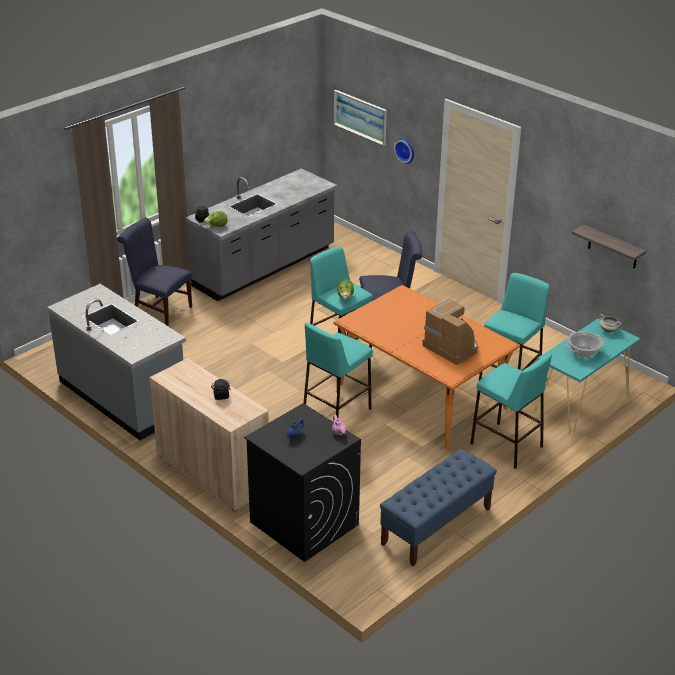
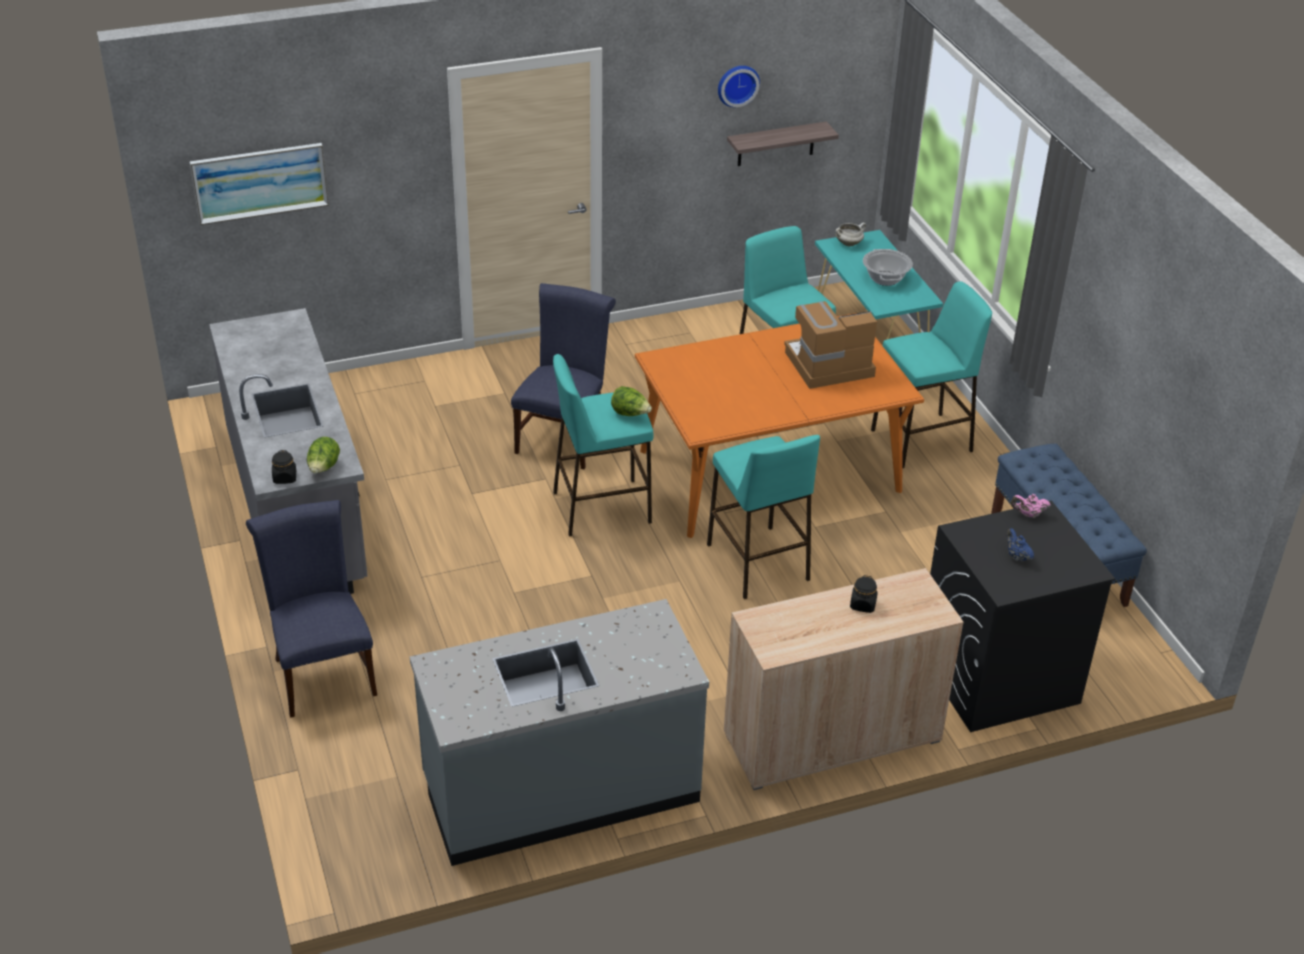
camera: 65 degrees left, 5 degrees up
blue chair [117,217,192,327] -> blue chair turned 105 degrees clockwise [246,500,377,718]
wall clock [394,138,414,164] -> wall clock moved to [718,66,760,107]

